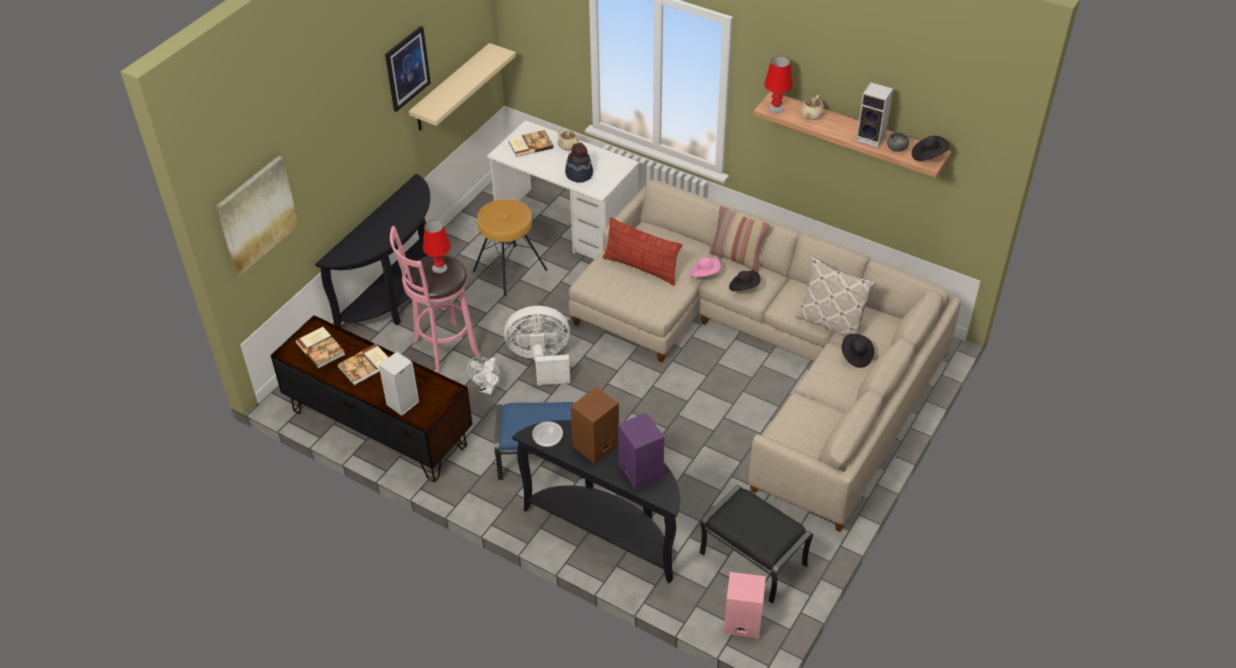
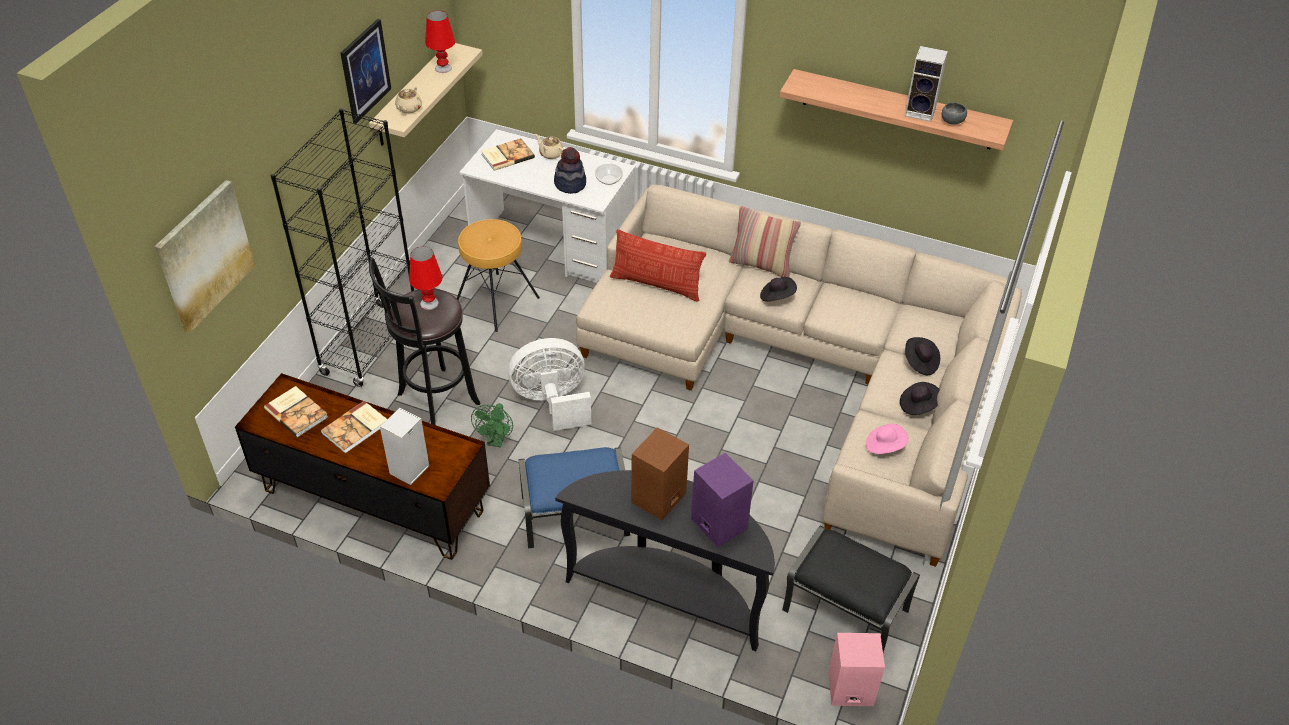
camera: 10 degrees left, 0 degrees up
black console table [315,174,430,328] -> black bookcase [270,108,414,387]
pink stool [390,226,481,374] -> black stool [369,257,480,425]
white fan [467,357,501,395] -> green fan [471,403,513,447]
bowl [532,422,563,447] -> bowl moved to [595,163,623,185]
pink hat [690,257,721,277] -> pink hat moved to [866,424,909,454]
red table lamp [764,56,793,113] -> red table lamp moved to [425,11,455,73]
pillow [795,256,876,337] -> none
beige teapot [800,95,825,120] -> beige teapot moved to [395,86,422,113]
black hat [912,136,949,161] -> black hat moved to [900,382,940,415]

